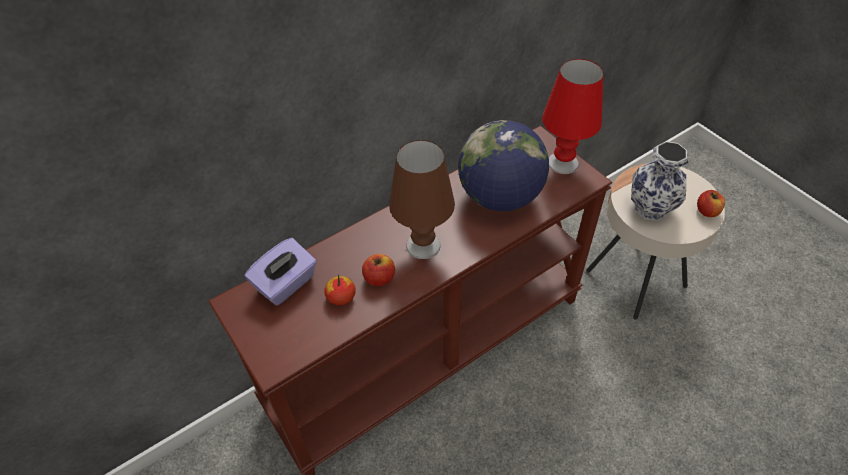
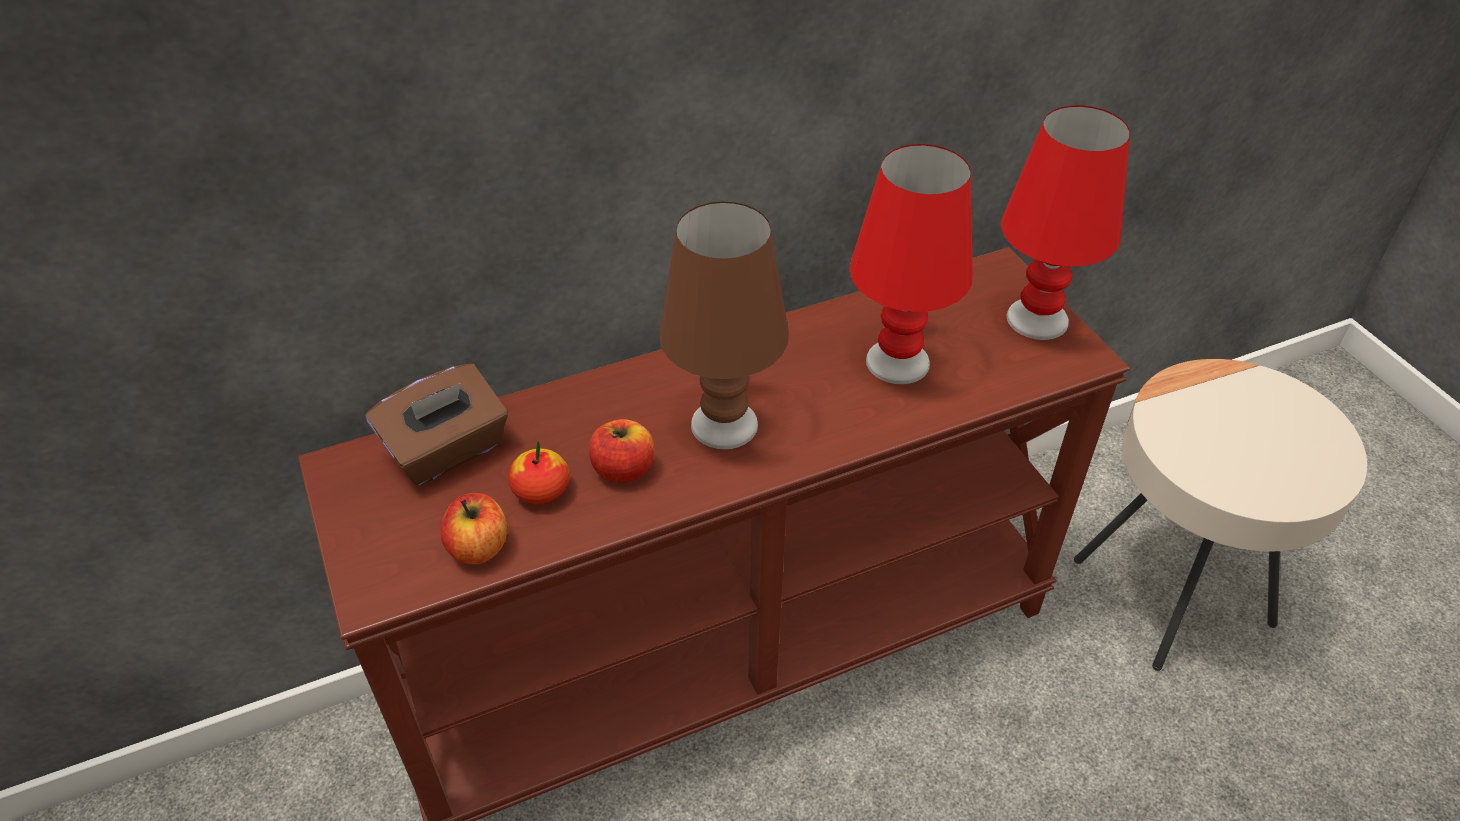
camera: 10 degrees right, 5 degrees down
purple tissue box [245,238,317,306] -> brown tissue box [366,363,508,485]
globe [458,120,549,211] -> red table lamp [849,144,973,384]
vase [631,141,689,221] -> none
apple [697,190,725,217] -> apple moved to [440,493,507,564]

